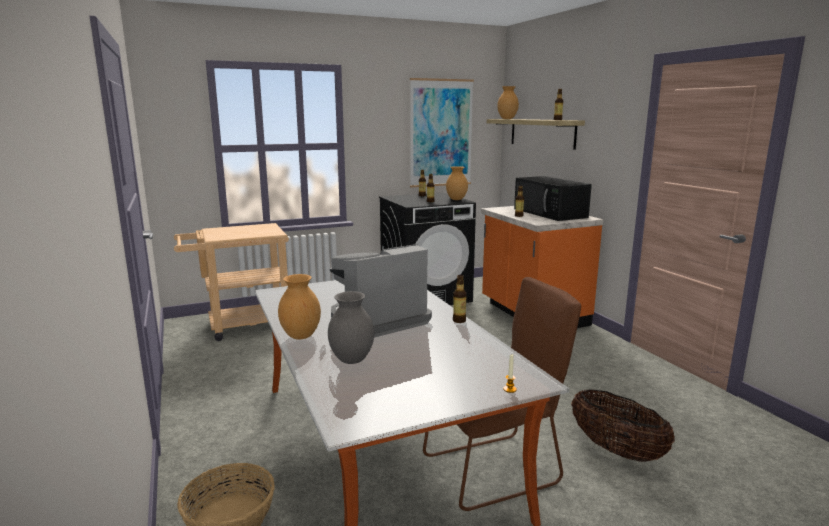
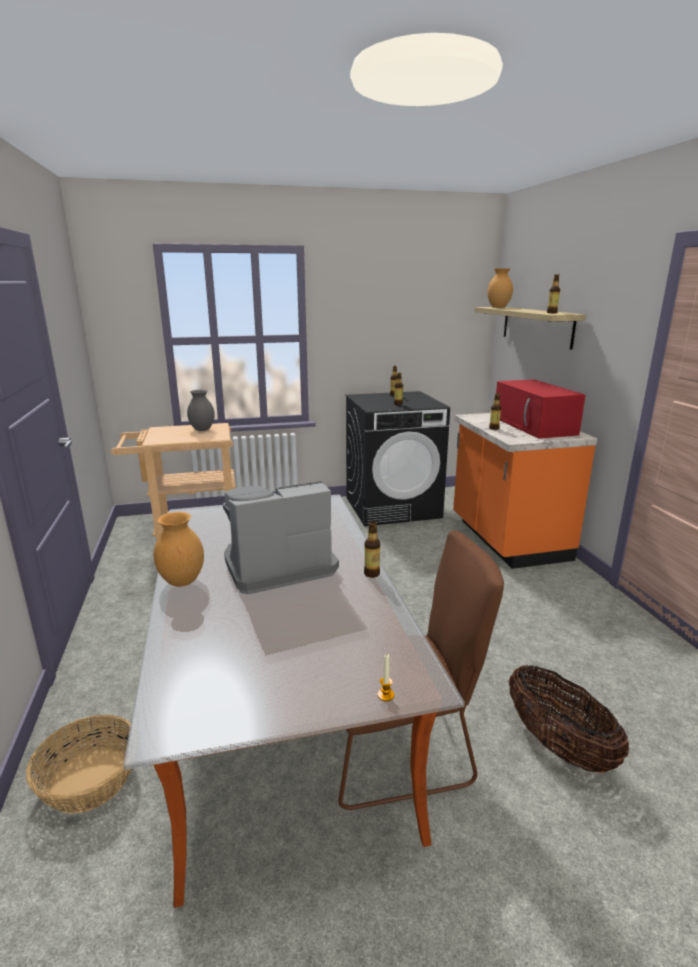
camera: 10 degrees right, 5 degrees up
grey vase [328,291,374,364] -> grey vase moved to [187,390,215,431]
picture [410,78,474,187] -> none
brown vase [446,166,468,200] -> none
black microwave [514,176,592,221] -> red microwave [496,379,585,439]

